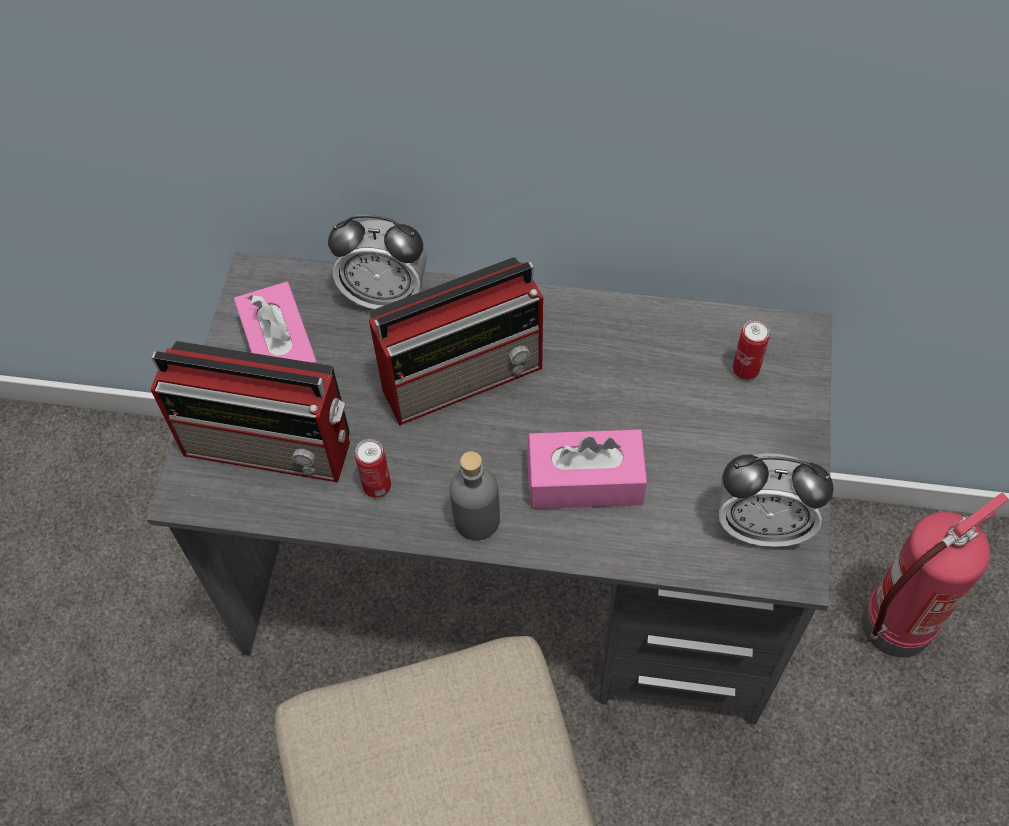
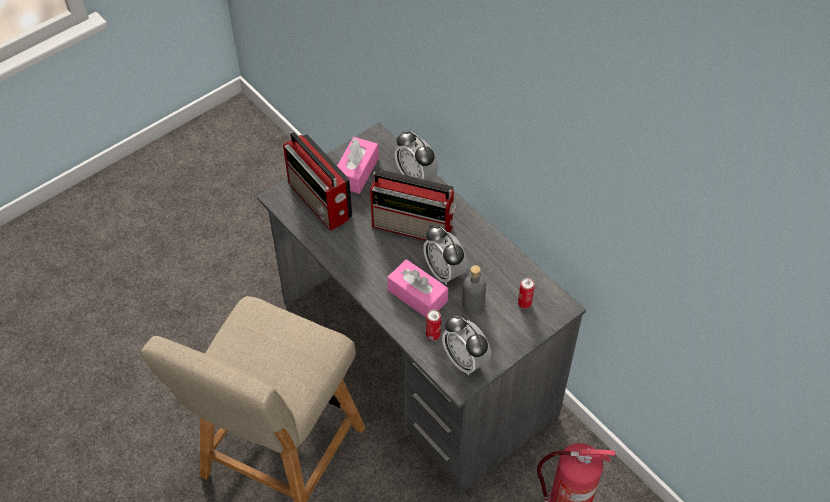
camera: 40 degrees right, 5 degrees down
can [355,439,391,498] -> can moved to [426,309,441,340]
grey bottle [449,451,500,541] -> grey bottle moved to [462,265,486,313]
none -> alarm clock [423,225,468,285]

